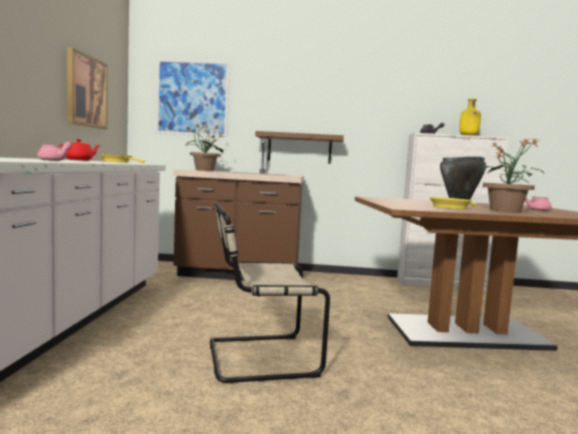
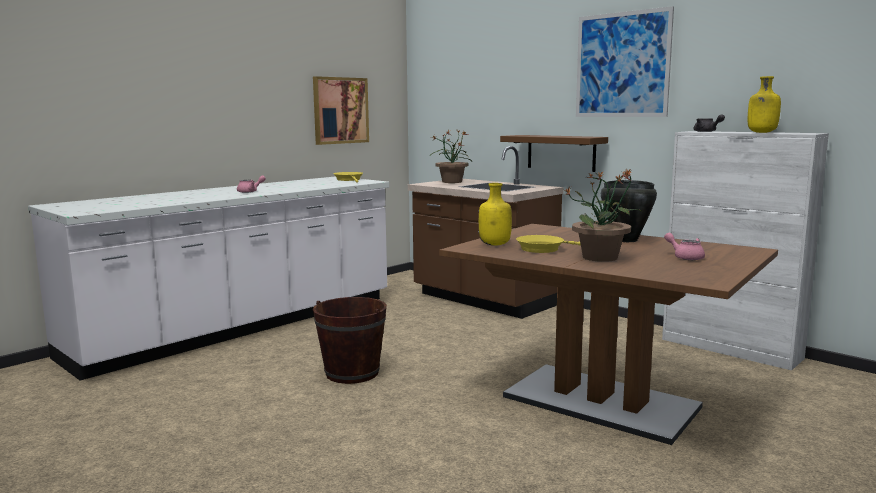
camera: 40 degrees right, 5 degrees up
red teapot [58,139,101,161] -> none
picture [155,59,230,137] -> picture moved to [576,6,674,117]
beige chair [210,203,330,383] -> brown bucket [313,297,387,384]
none -> yellow bottle [479,183,512,246]

